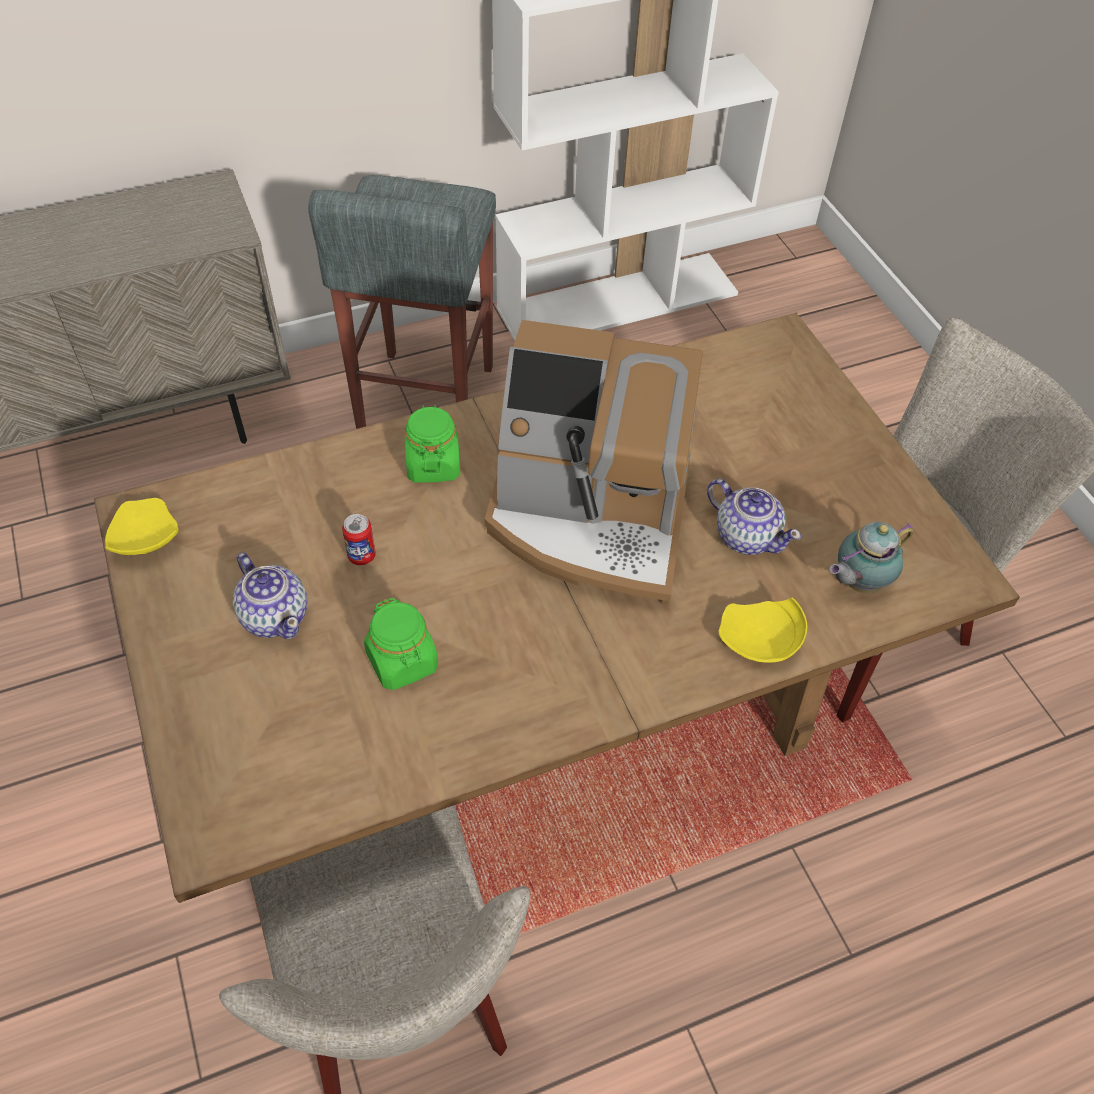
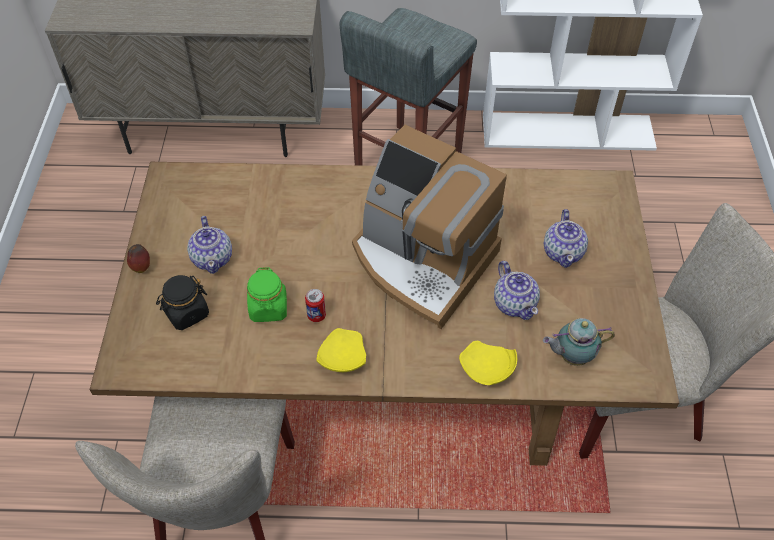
camera: 25 degrees right, 0 degrees up
yellow plate [105,498,179,555] -> yellow plate moved to [316,328,366,372]
can [342,514,376,565] -> can moved to [305,289,326,322]
green jar [405,405,460,483] -> none
none -> apple [127,244,150,273]
none -> black jar [156,275,209,330]
none -> teapot [544,209,588,268]

